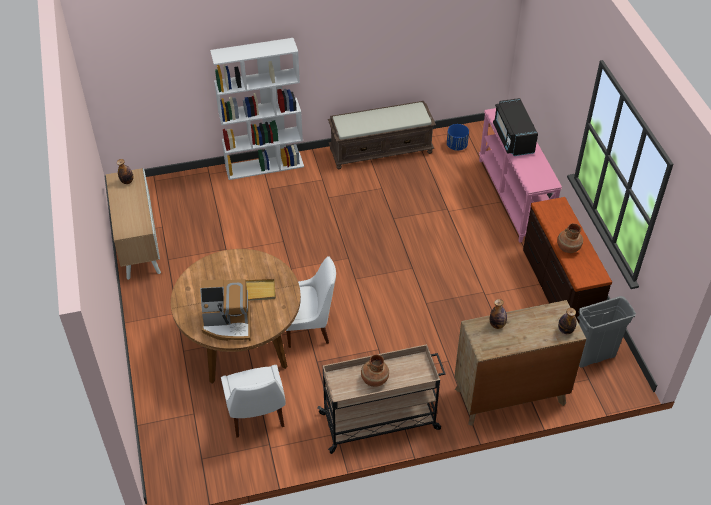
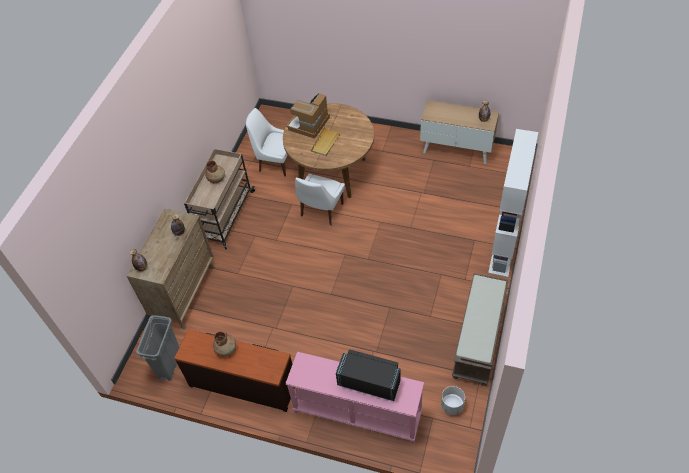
camera: 125 degrees right, 5 degrees up
blue planter [447,124,469,151] -> white planter [441,386,465,415]

